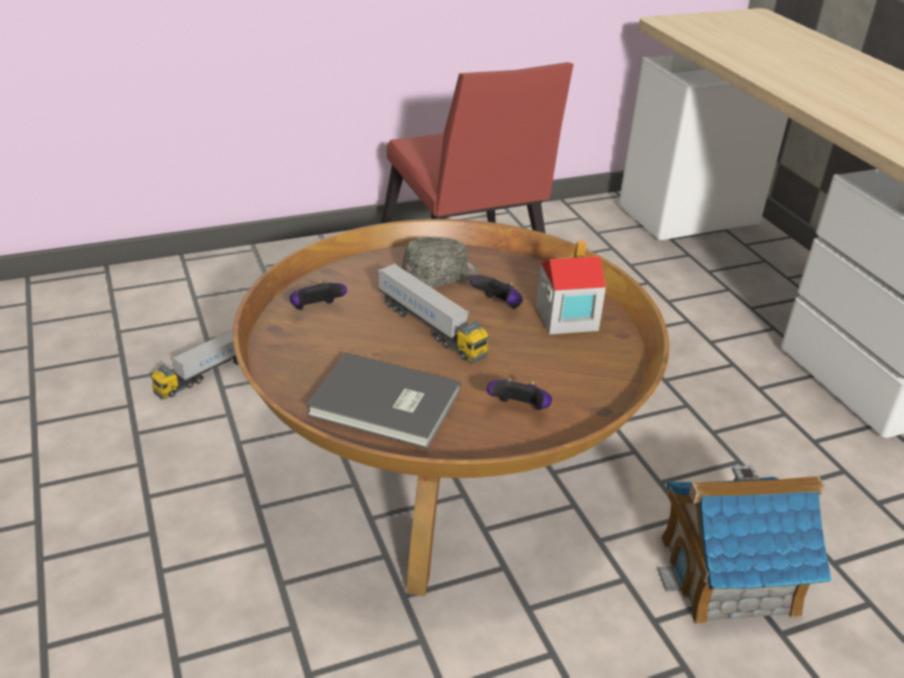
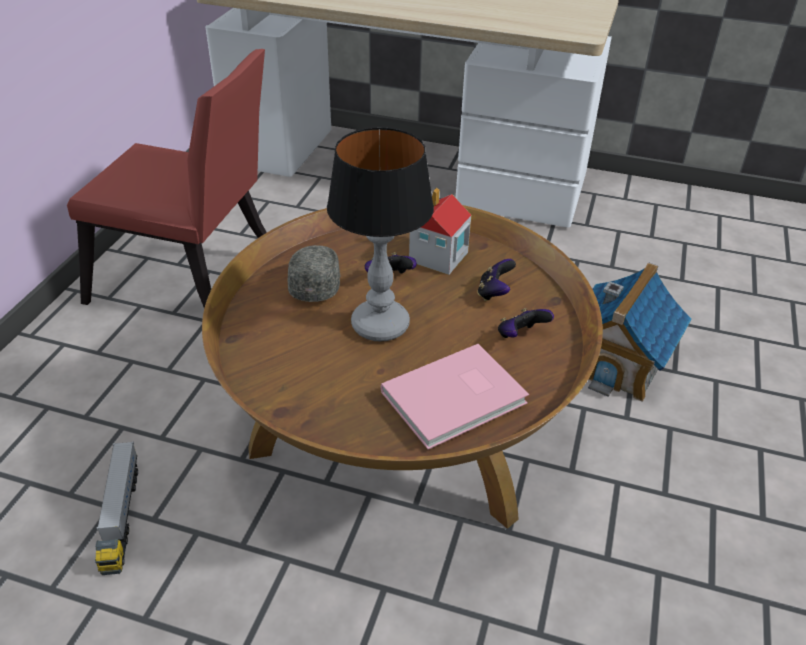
camera: 50 degrees left, 5 degrees up
game controller [289,281,347,310] -> game controller moved to [477,259,516,301]
grey book [306,353,460,449] -> pink book [381,344,529,450]
toy truck [378,263,489,363] -> table lamp [327,128,434,341]

